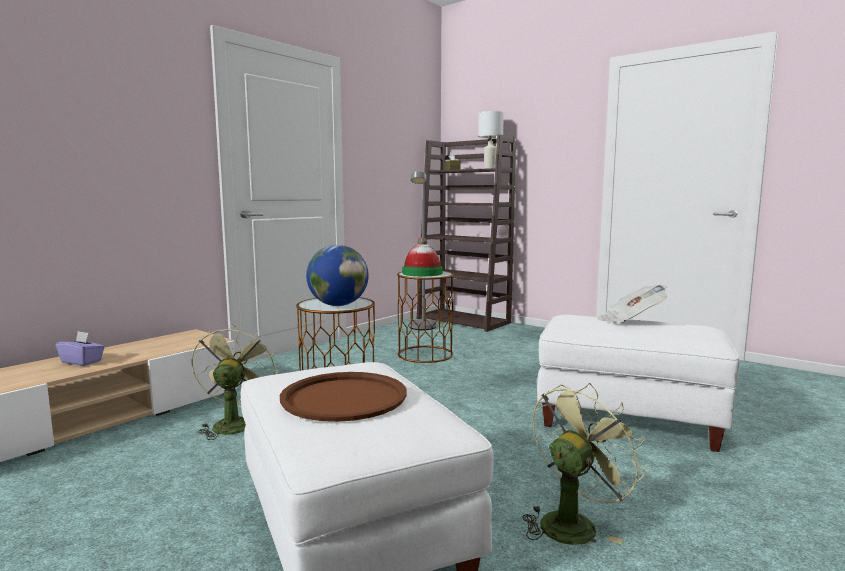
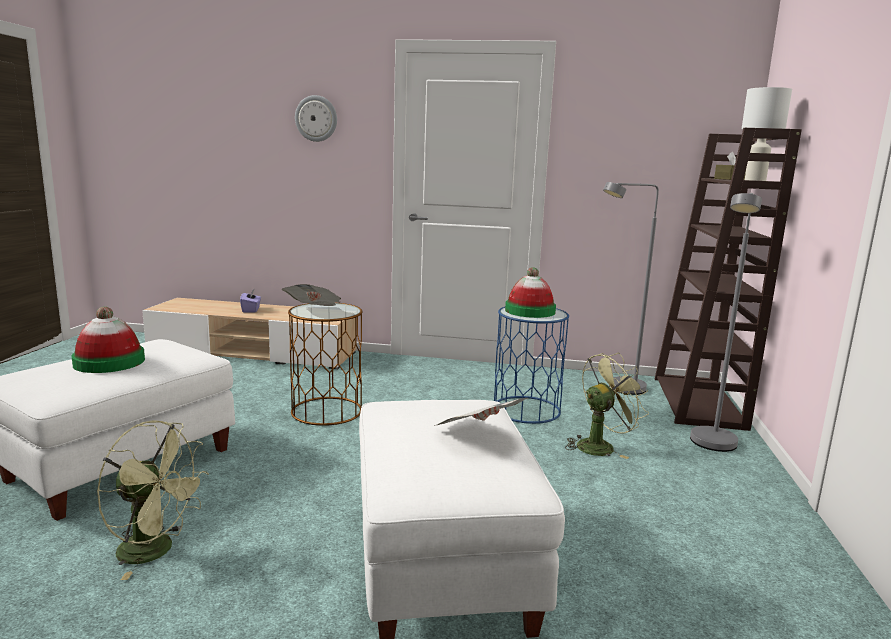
camera: 60 degrees right, 5 degrees up
green fan [191,324,277,440] -> green fan moved to [565,353,649,459]
brown tray [280,372,407,422] -> hat [71,306,145,373]
globe [306,245,369,306] -> newspaper [282,284,341,306]
brown side table [397,271,454,363] -> blue side table [494,307,569,424]
none -> wall clock [295,95,337,142]
none -> grey floor lamp [690,193,762,452]

